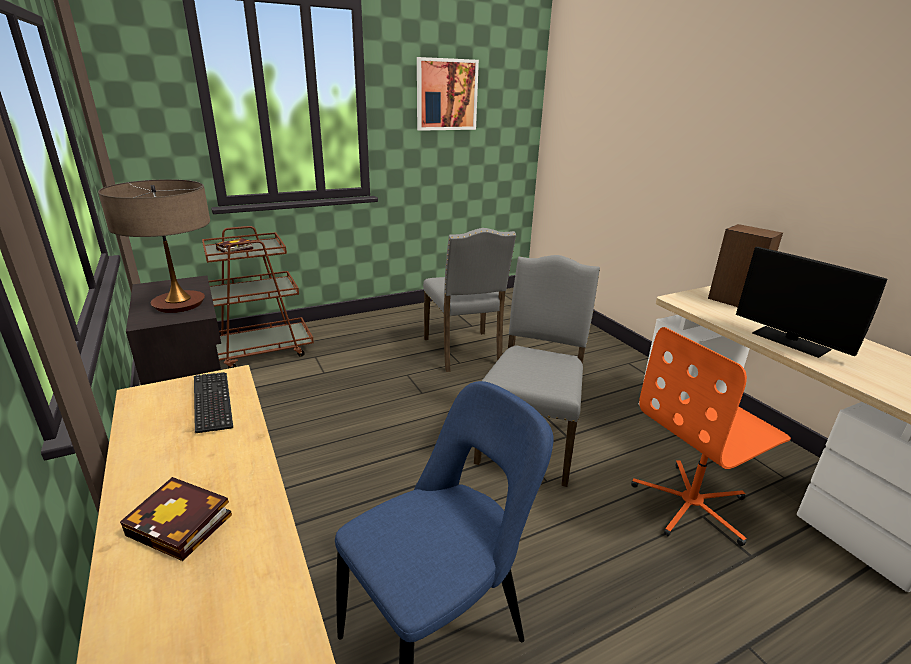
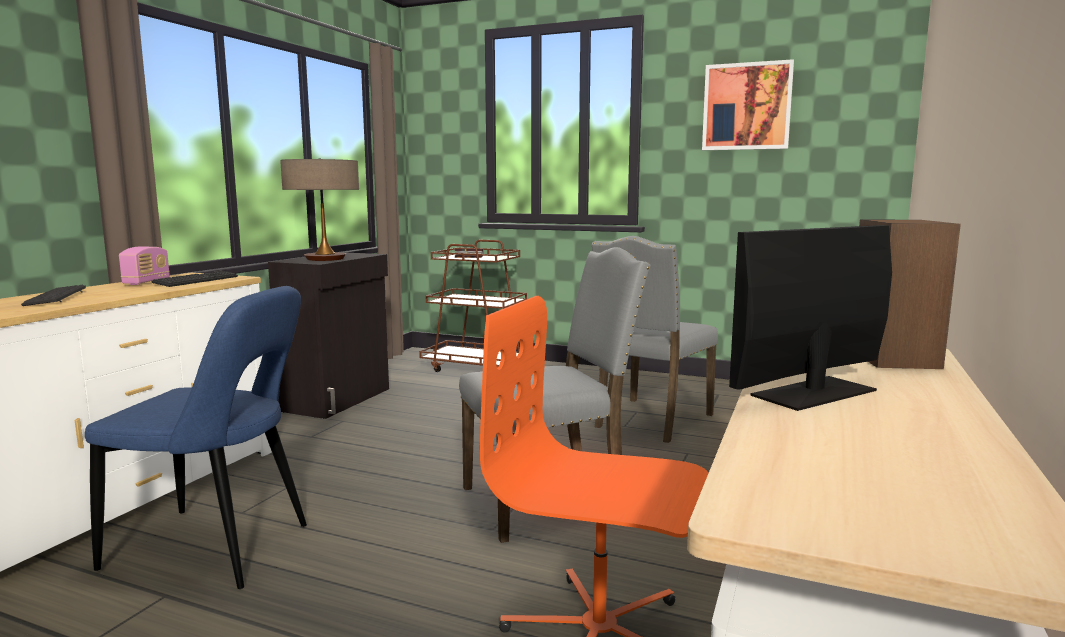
camera: 50 degrees right, 15 degrees down
book [120,477,232,561] -> keyboard [21,285,86,306]
monitor [736,247,887,358] -> monitor turned 45 degrees clockwise [729,225,892,411]
none -> radio [119,247,170,285]

